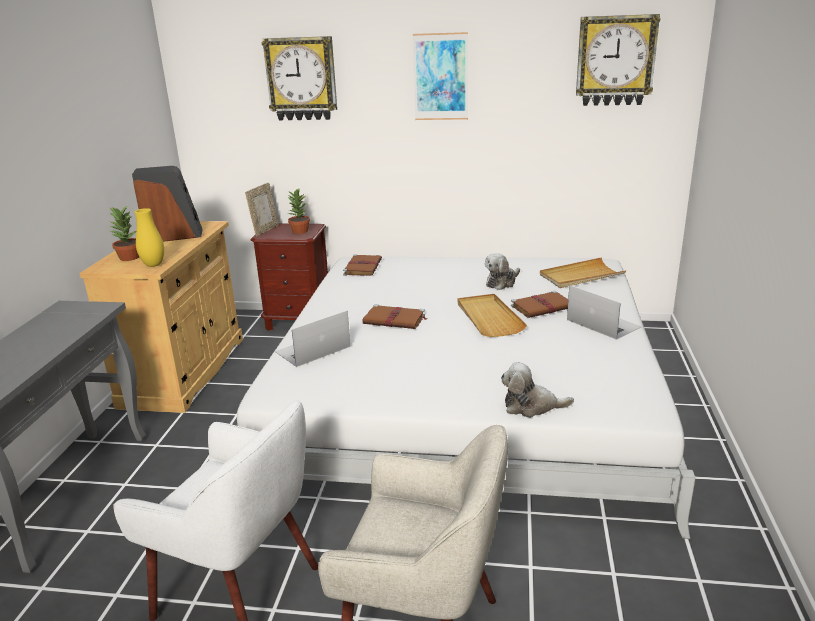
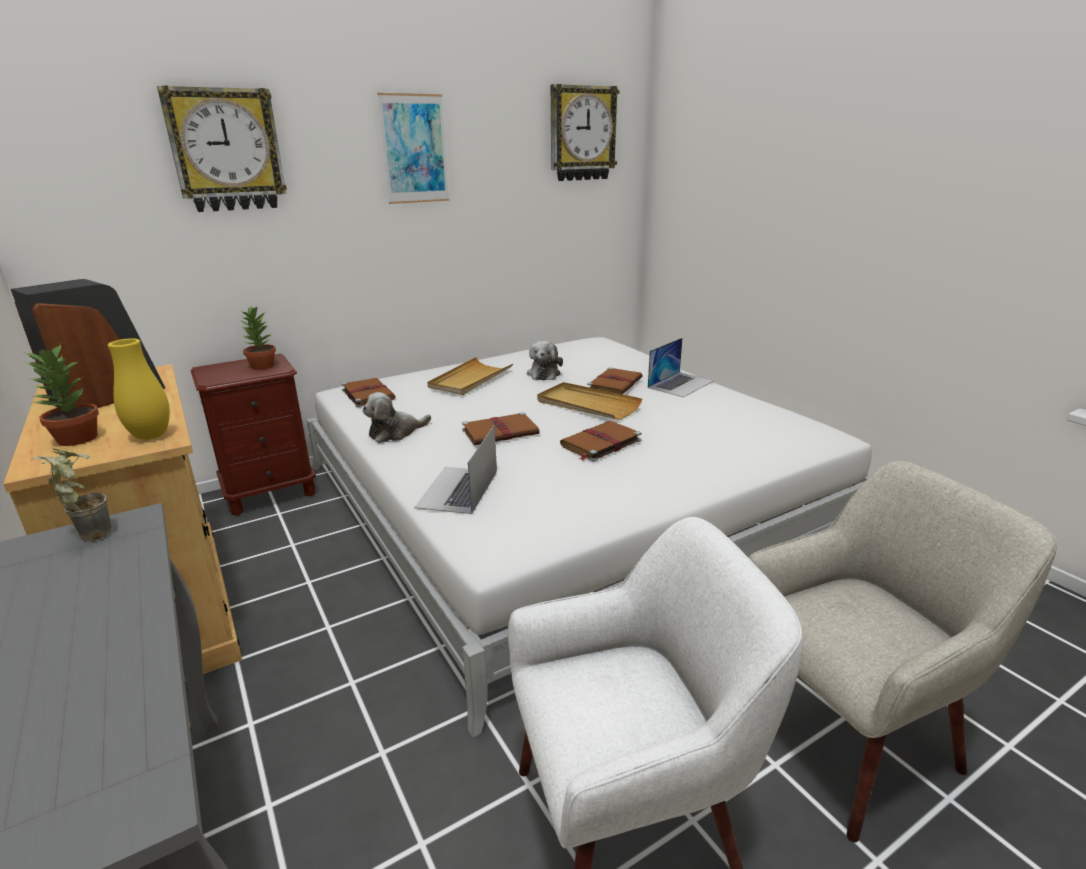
camera: 40 degrees left, 0 degrees up
picture frame [245,183,279,236] -> none
plush toy [501,362,574,418] -> plush toy moved to [362,392,431,443]
beige tray [540,257,626,288] -> beige tray moved to [427,357,513,395]
laptop [567,285,642,340] -> laptop turned 120 degrees clockwise [648,338,714,397]
none -> potted plant [32,448,112,542]
none -> brown book [560,421,642,461]

